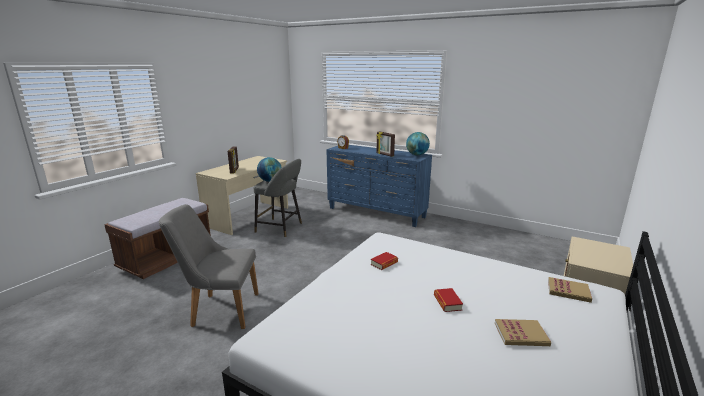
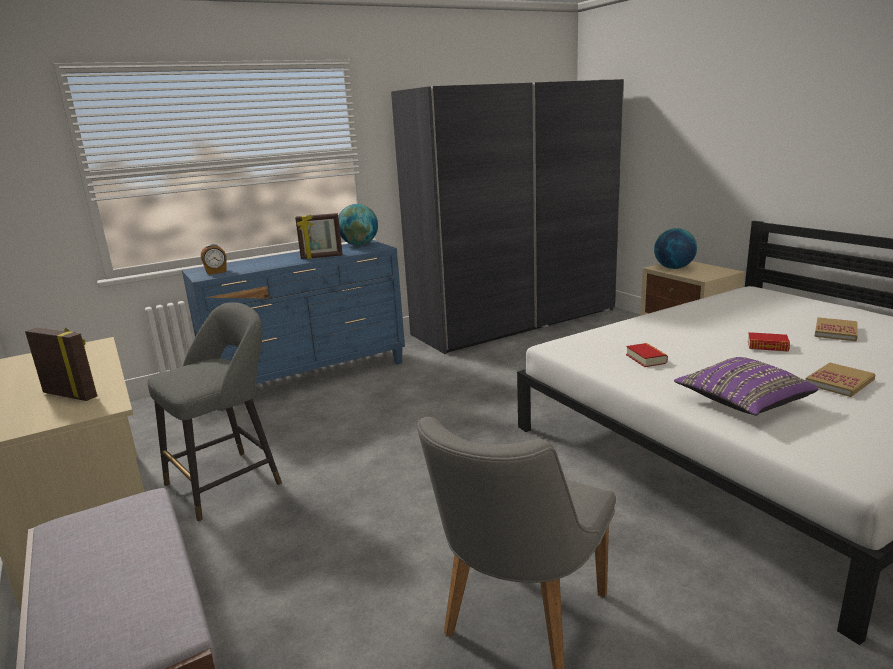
camera: 60 degrees left, 0 degrees up
globe [257,157,282,182] -> globe moved to [654,228,697,269]
book [548,277,592,303] -> book moved to [805,363,876,397]
none -> grey wardrobe [391,79,624,354]
none -> purple pillow [674,357,819,416]

